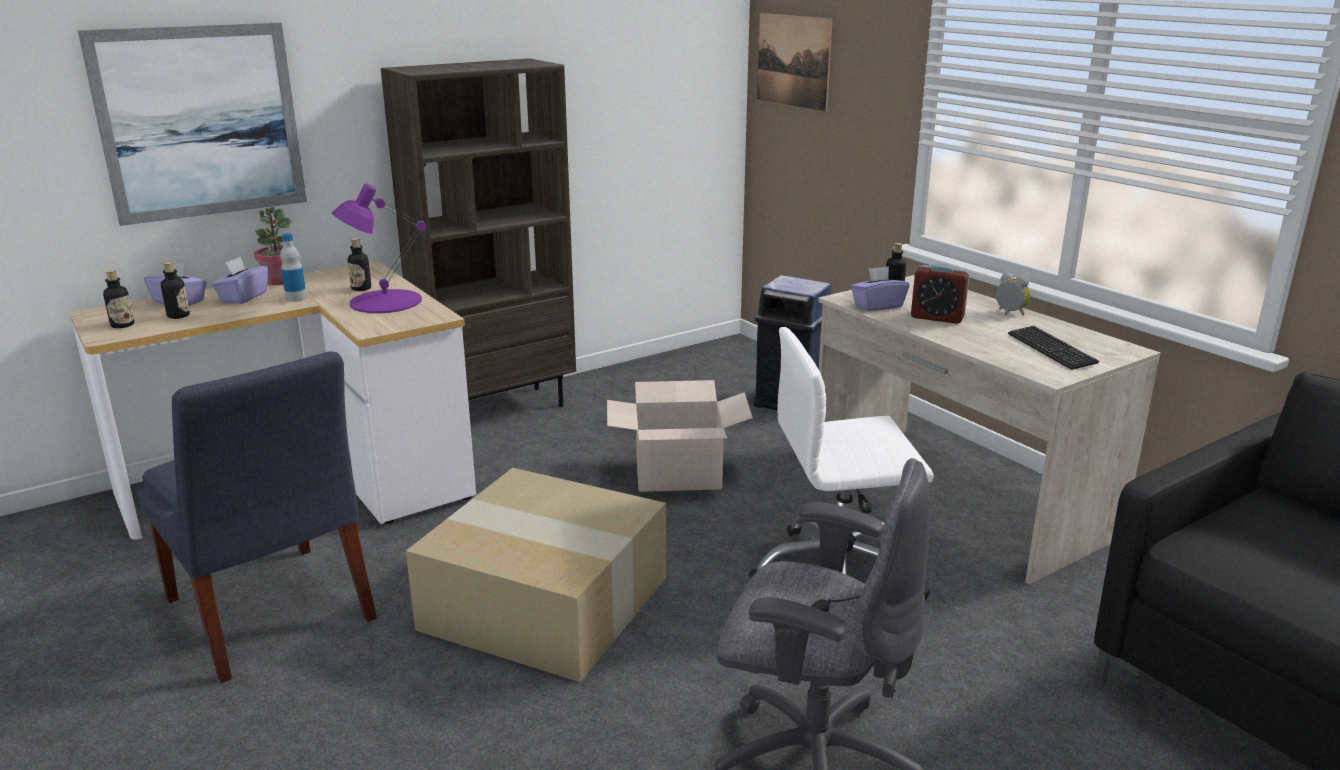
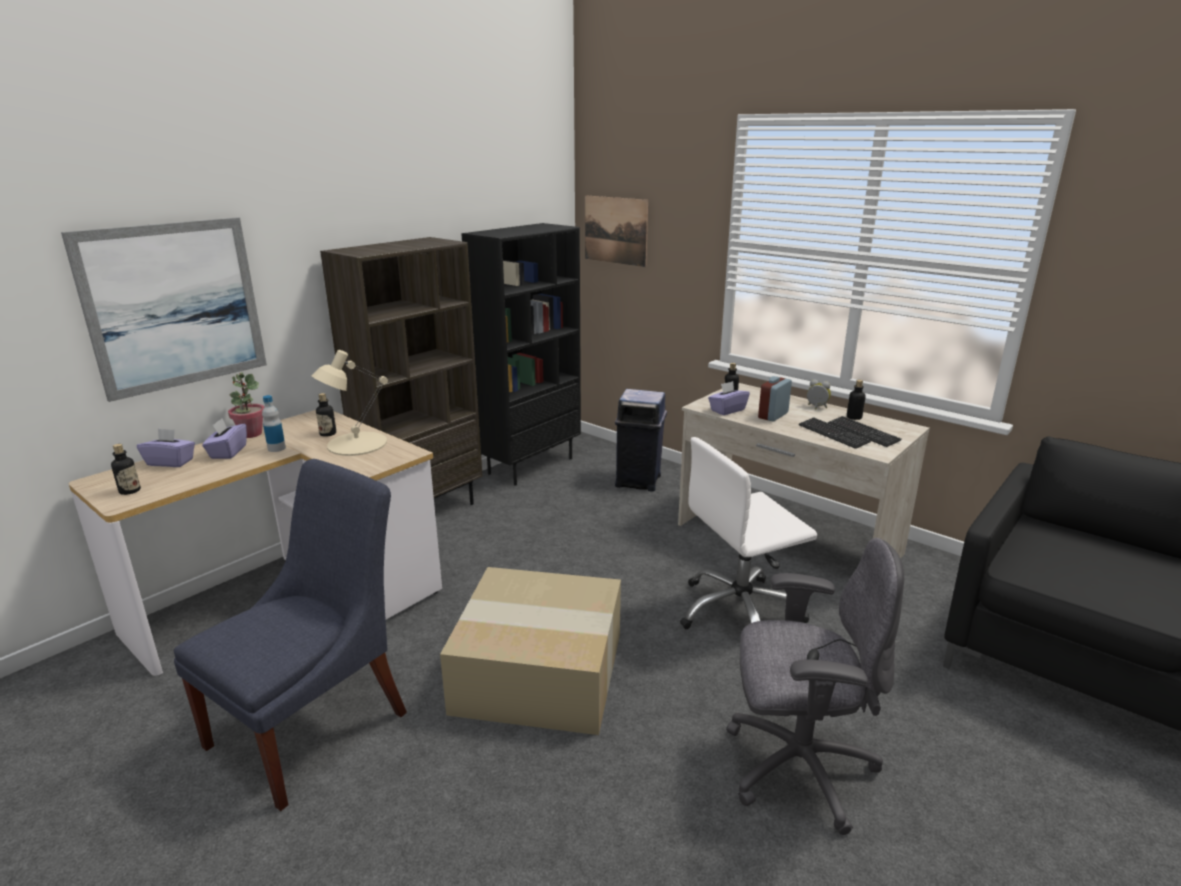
camera: 15 degrees left, 0 degrees up
blue chair [138,351,377,683] -> blue chair turned 90 degrees counterclockwise [173,459,407,811]
bottle [161,262,190,319] -> bottle moved to [847,380,866,420]
purple table lamp [332,183,426,313] -> beige table lamp [311,350,388,456]
cardboard box [607,380,753,492] -> none
alarm clock [911,264,970,324] -> alarm clock turned 120 degrees clockwise [758,376,792,422]
none -> black bookcase [461,223,581,485]
none -> keyboard [799,417,871,449]

